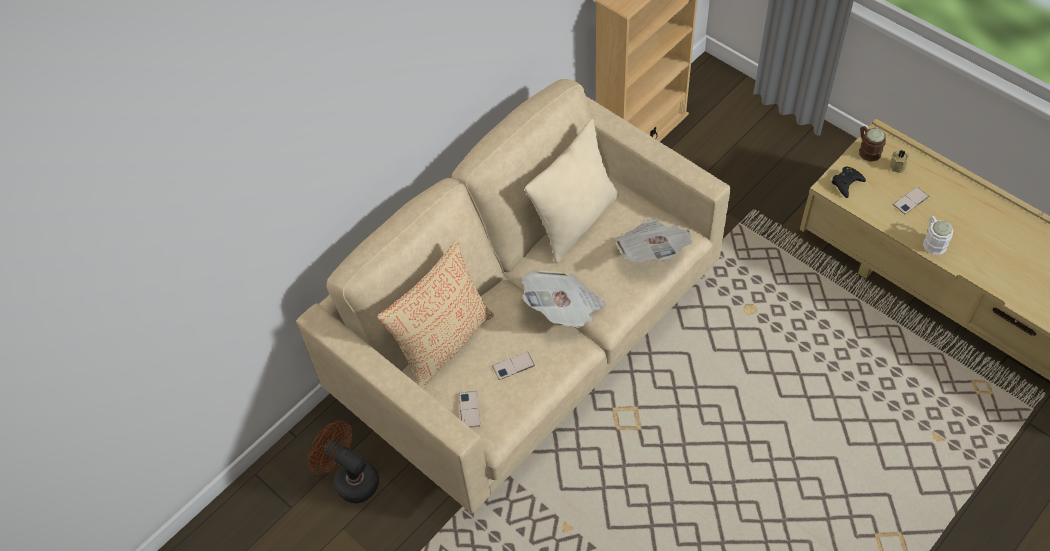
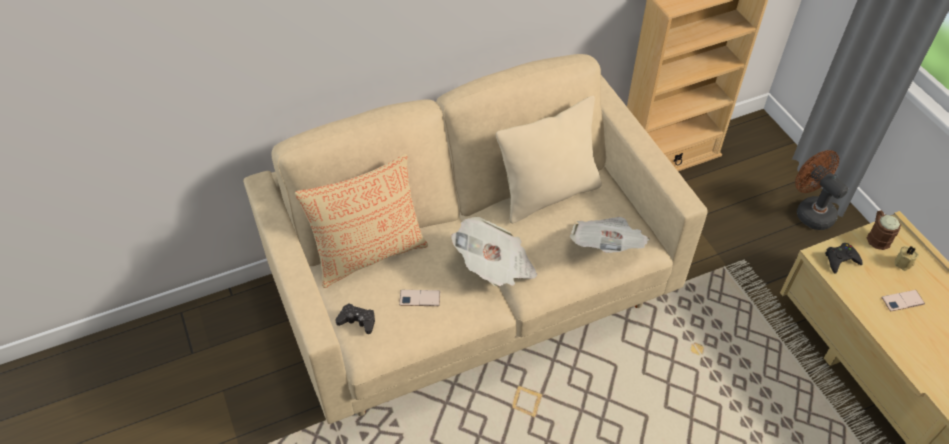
camera: 20 degrees right, 5 degrees down
brown fan [308,420,379,503] -> brown fan moved to [795,150,848,230]
phone [459,391,480,428] -> black game controller [335,303,375,334]
white mug [923,216,953,255] -> none

